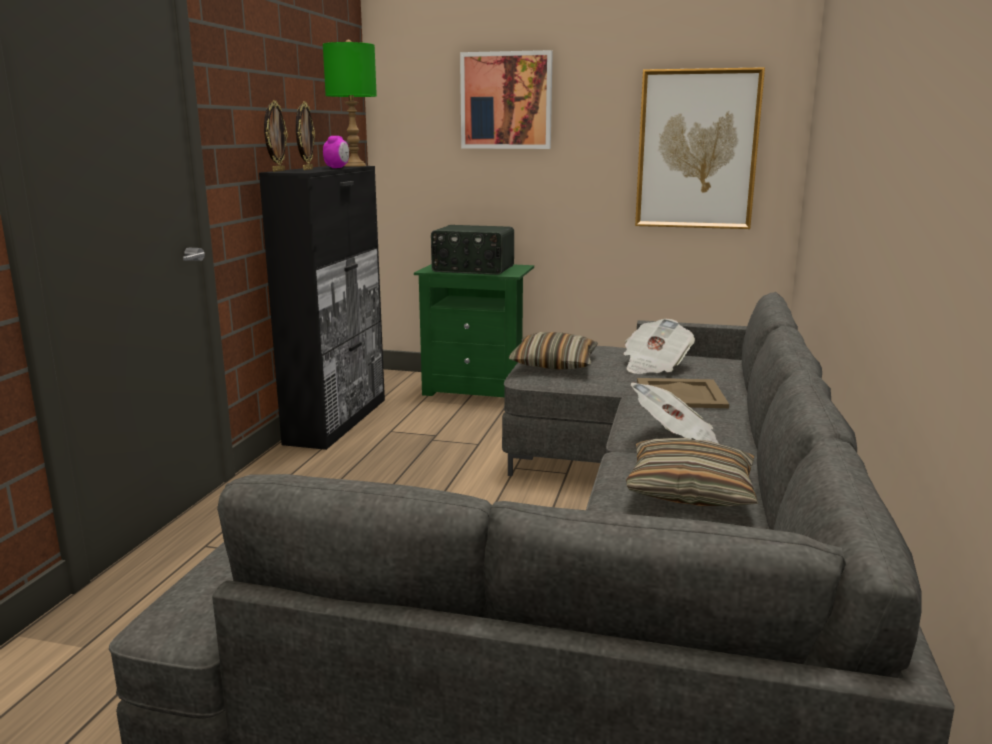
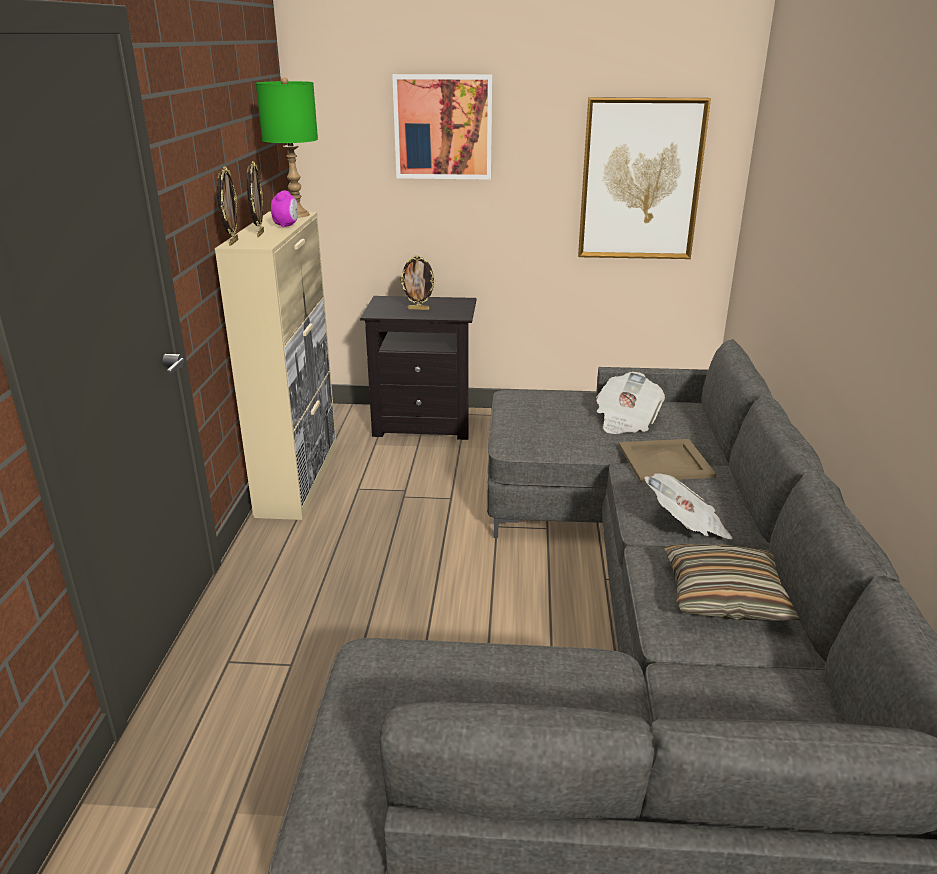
camera: 10 degrees left, 10 degrees up
black cabinet [259,166,385,450] -> beige cabinet [215,211,337,520]
green nightstand [414,264,534,397] -> black nightstand [360,296,477,440]
radio [431,225,514,275] -> picture frame [400,255,436,310]
pillow [509,332,598,370] -> none

